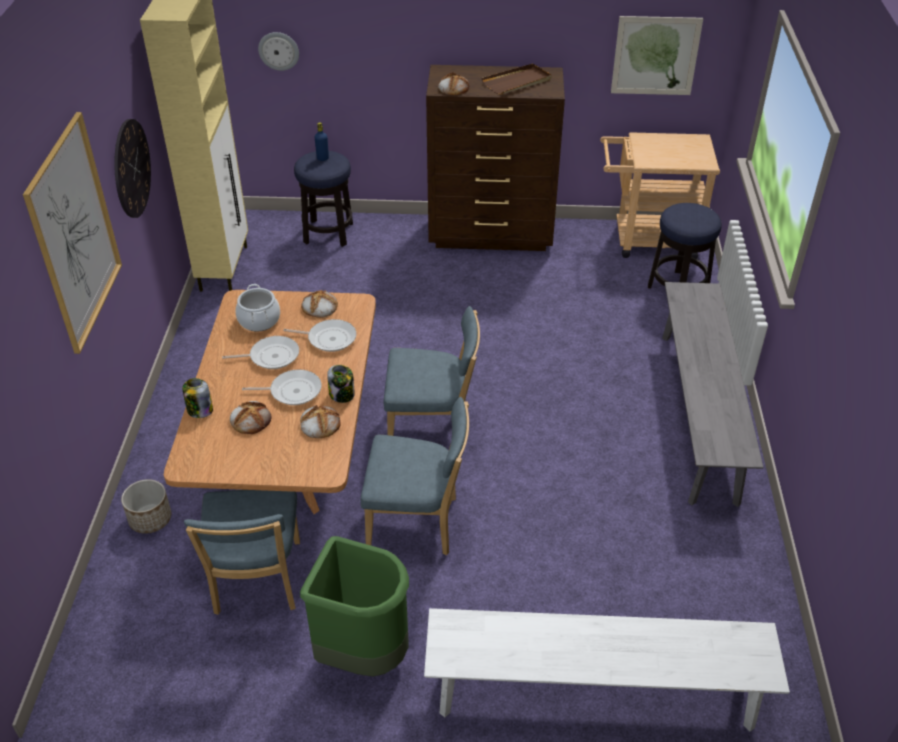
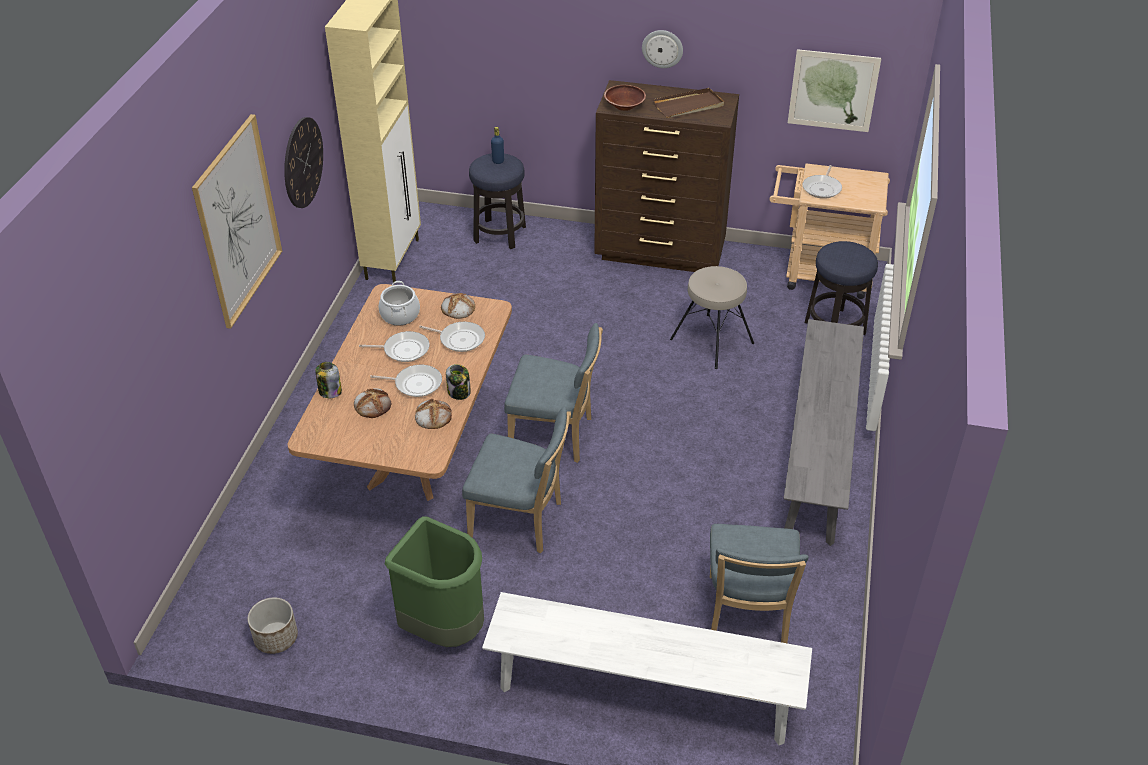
camera: 10 degrees right, 0 degrees up
planter [121,479,171,534] -> planter moved to [248,597,298,654]
blue chair [184,490,300,615] -> blue chair moved to [710,524,809,643]
wall clock [258,32,299,71] -> wall clock moved to [642,30,683,68]
bread [438,72,469,95] -> brown bowl [604,85,646,111]
none -> beige stool [670,266,754,369]
none -> frying pan [803,165,842,199]

